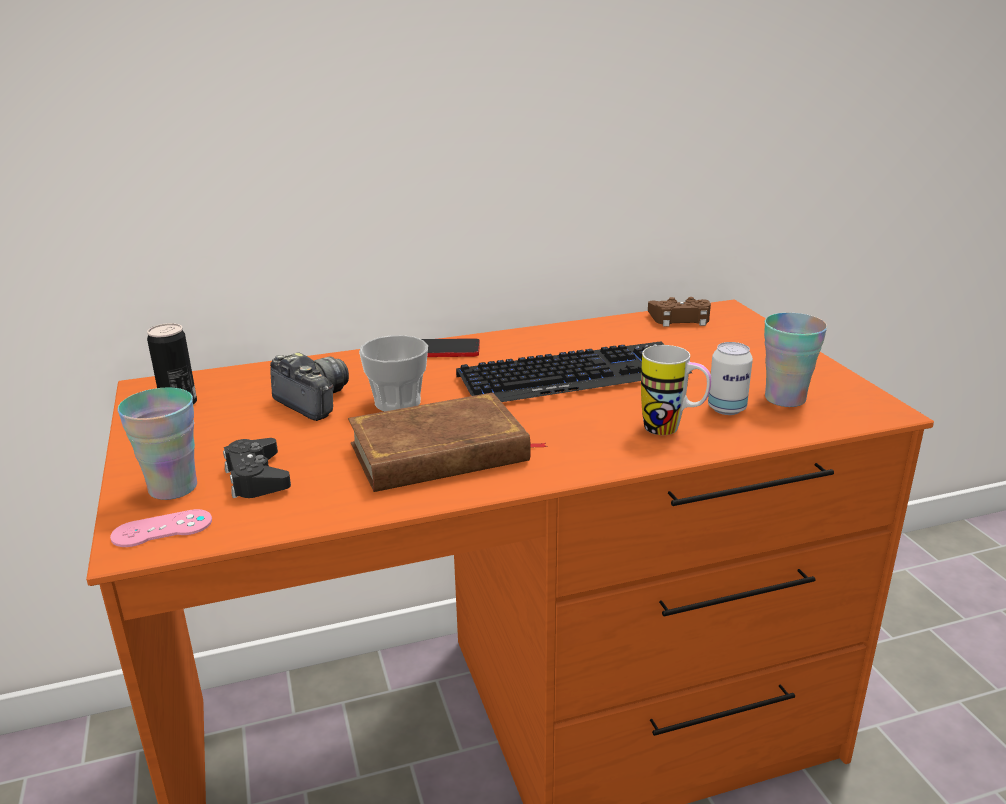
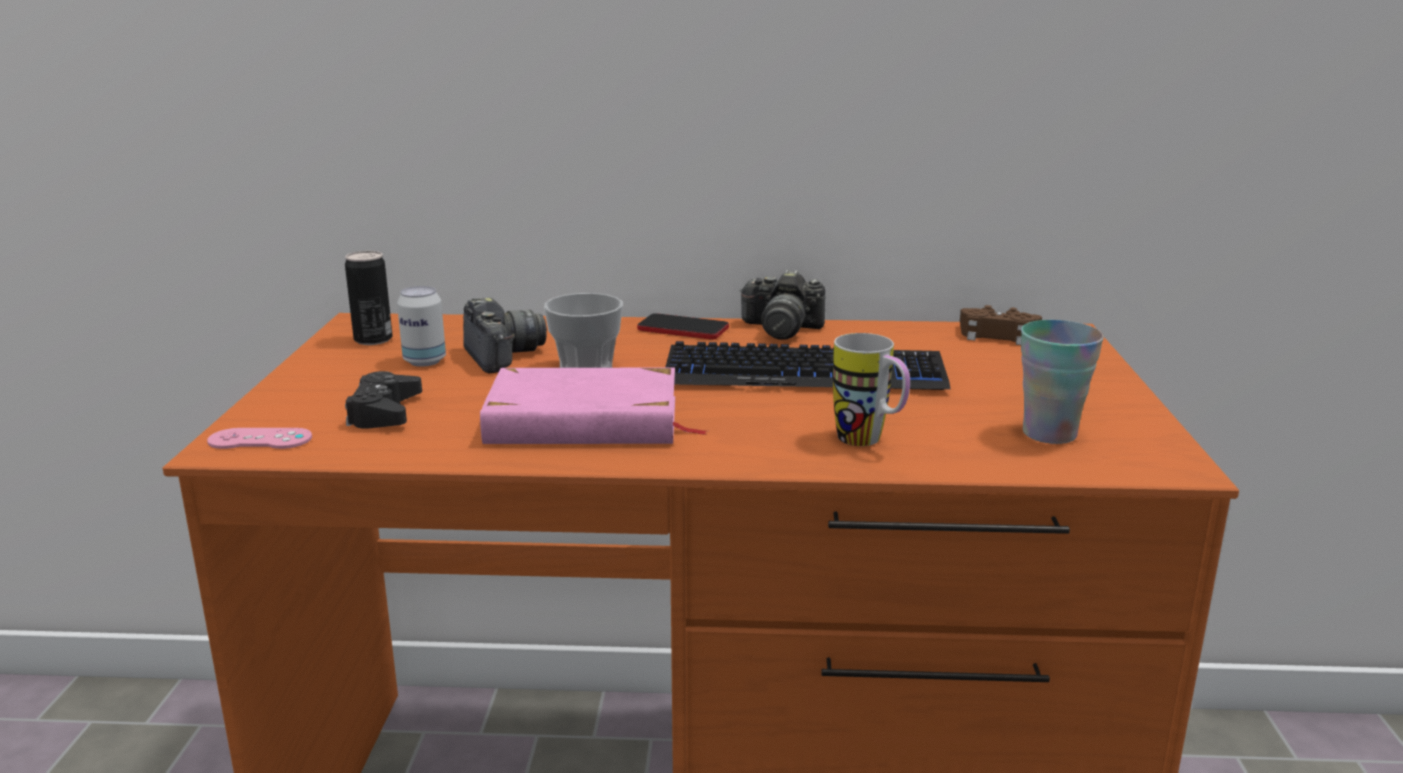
camera: 20 degrees right, 5 degrees down
cup [117,387,197,500] -> none
brown book [348,393,548,492] -> pink book [480,368,707,444]
can [708,342,753,415] -> can moved to [397,286,446,367]
none -> camera [739,270,825,340]

